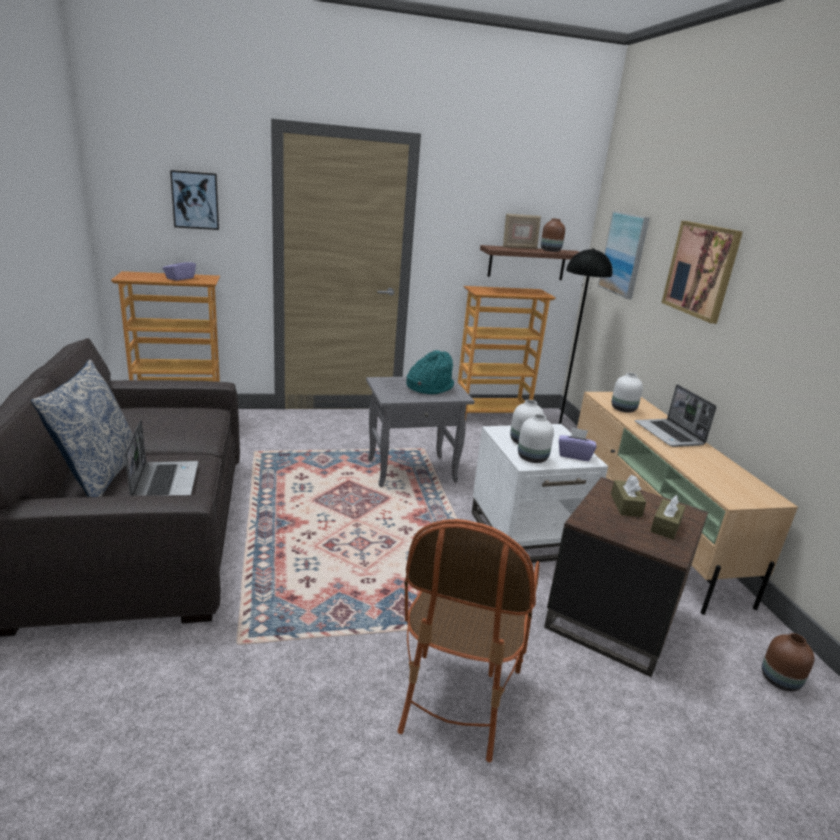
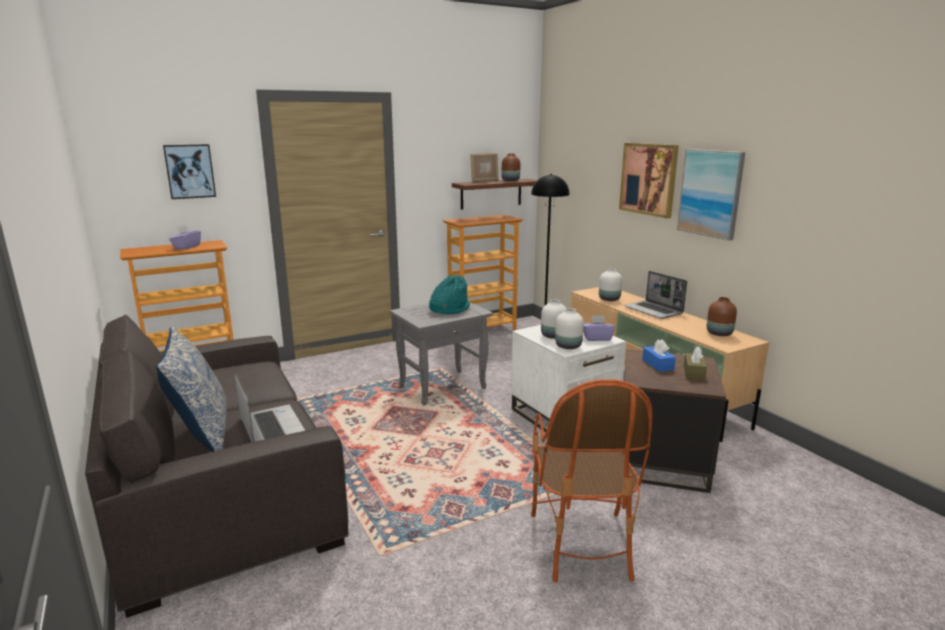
camera: 15 degrees left, 5 degrees down
picture [598,211,650,299] -> picture moved to [677,149,745,241]
brown tissue box [611,475,646,517] -> blue tissue box [642,339,676,372]
brown vase [762,633,814,692] -> brown vase moved to [707,297,737,336]

